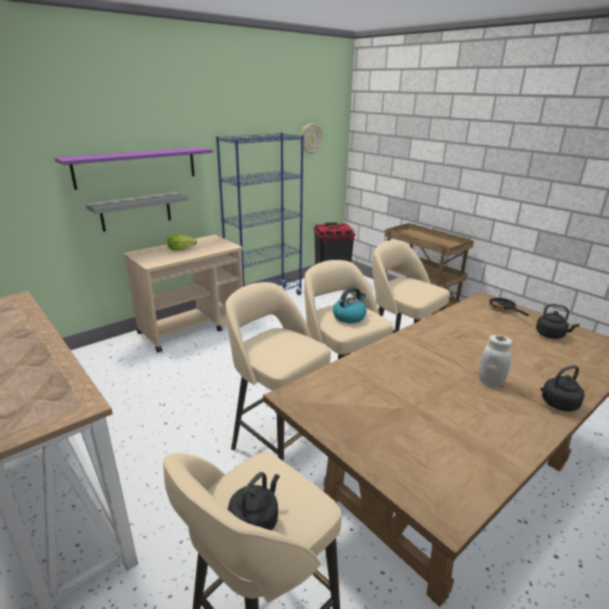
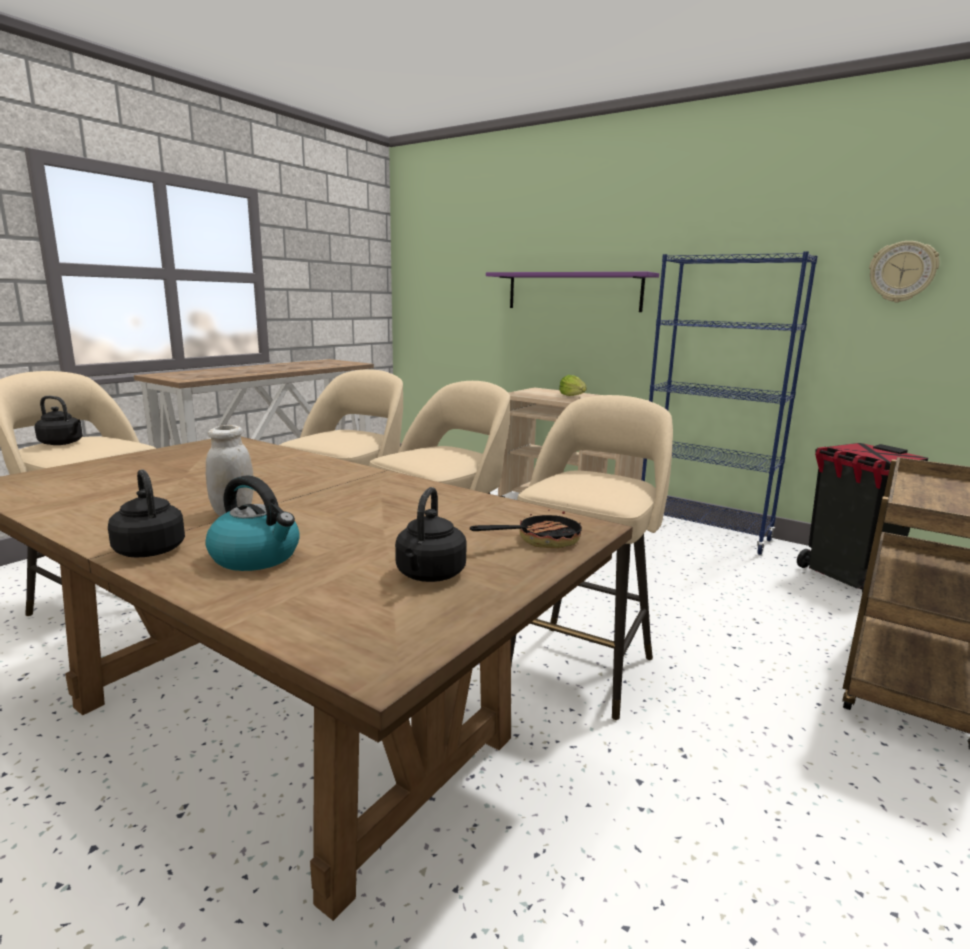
camera: 75 degrees right, 10 degrees down
grey shelf [86,192,188,232] -> none
kettle [333,287,367,323] -> kettle moved to [206,475,300,571]

